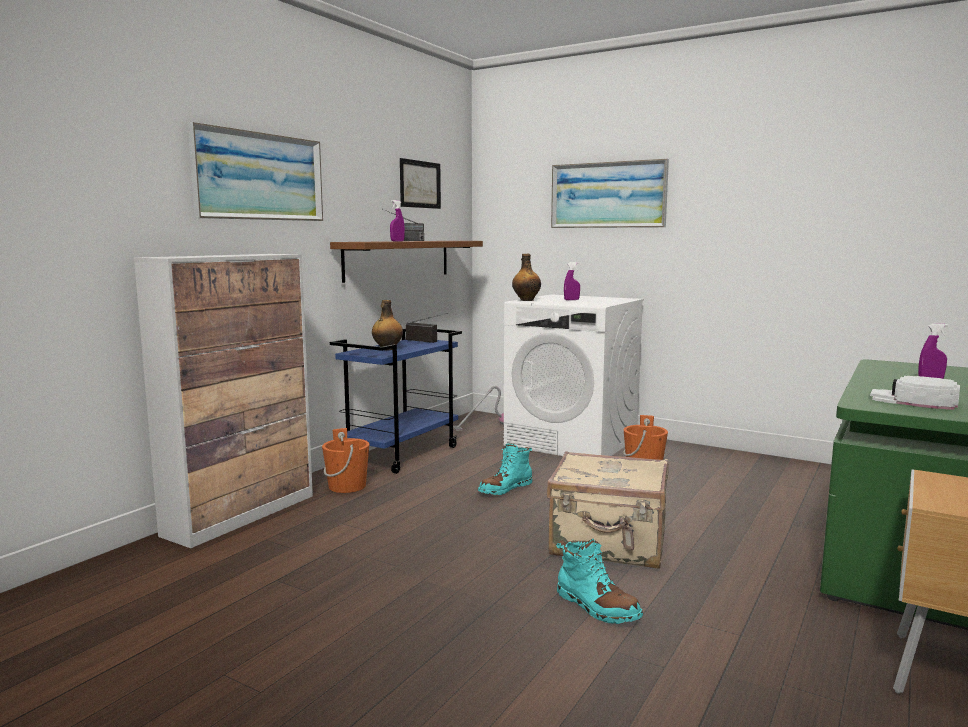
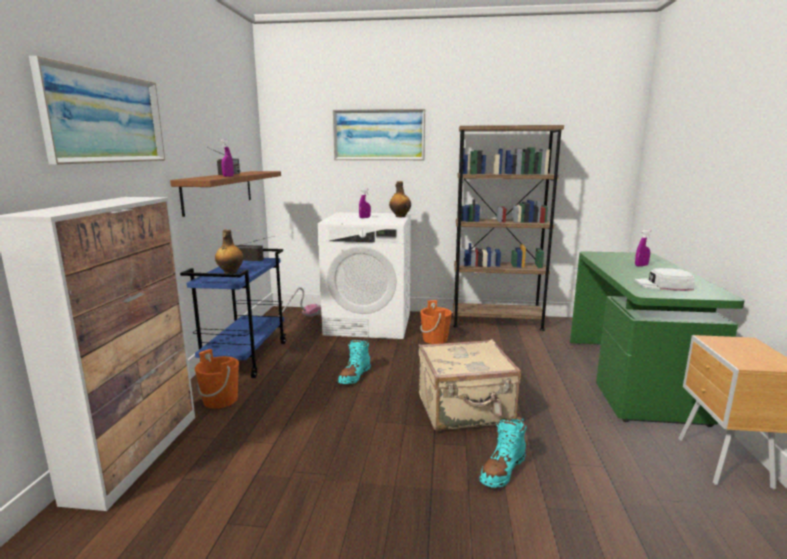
camera: 25 degrees left, 5 degrees up
picture [400,158,441,209] -> none
bottle [512,254,541,301] -> bottle moved to [389,181,411,217]
turquoise boot [556,539,643,624] -> turquoise boot turned 105 degrees clockwise [479,417,527,488]
none -> brown bookcase [453,125,564,331]

